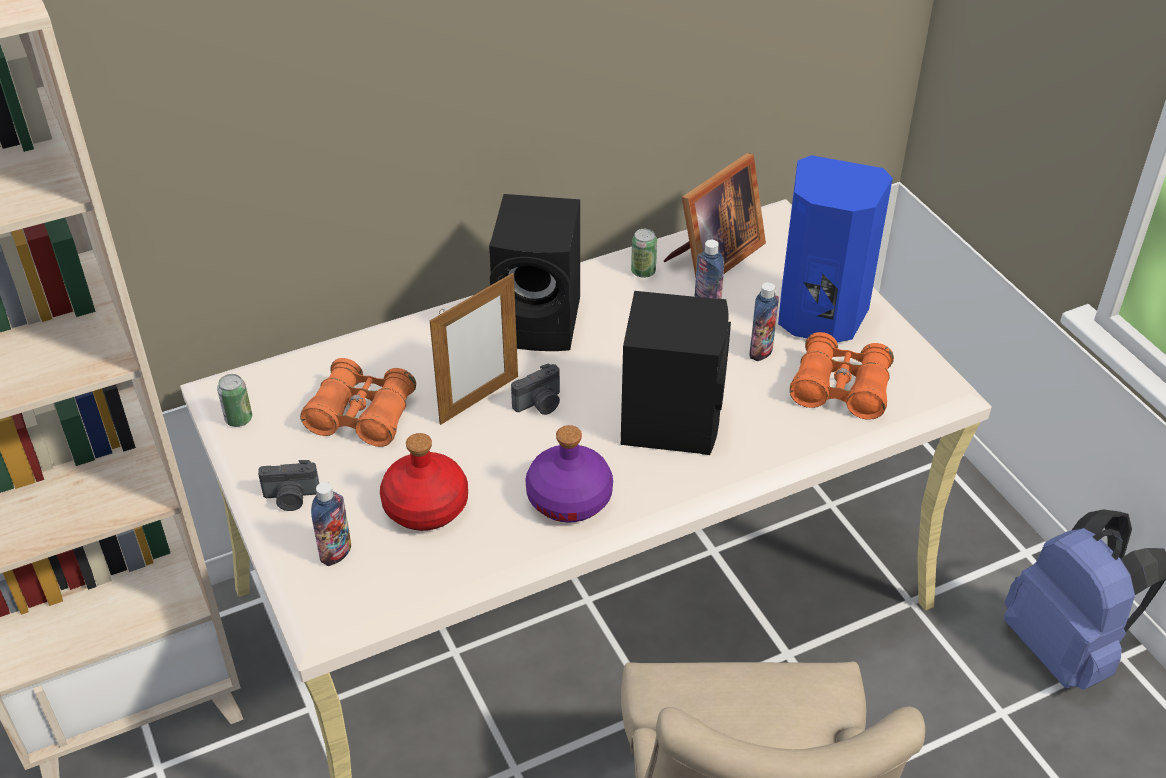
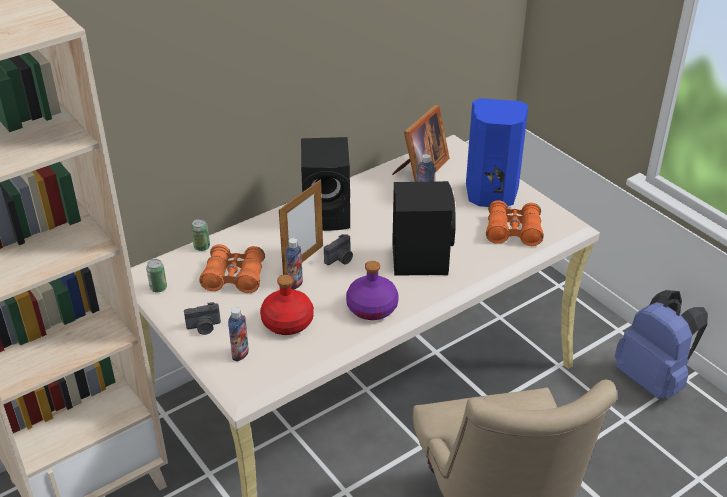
camera: 10 degrees left, 5 degrees down
can [631,229,657,278] -> can moved to [191,219,210,251]
bottle [749,282,779,361] -> bottle moved to [286,238,303,290]

